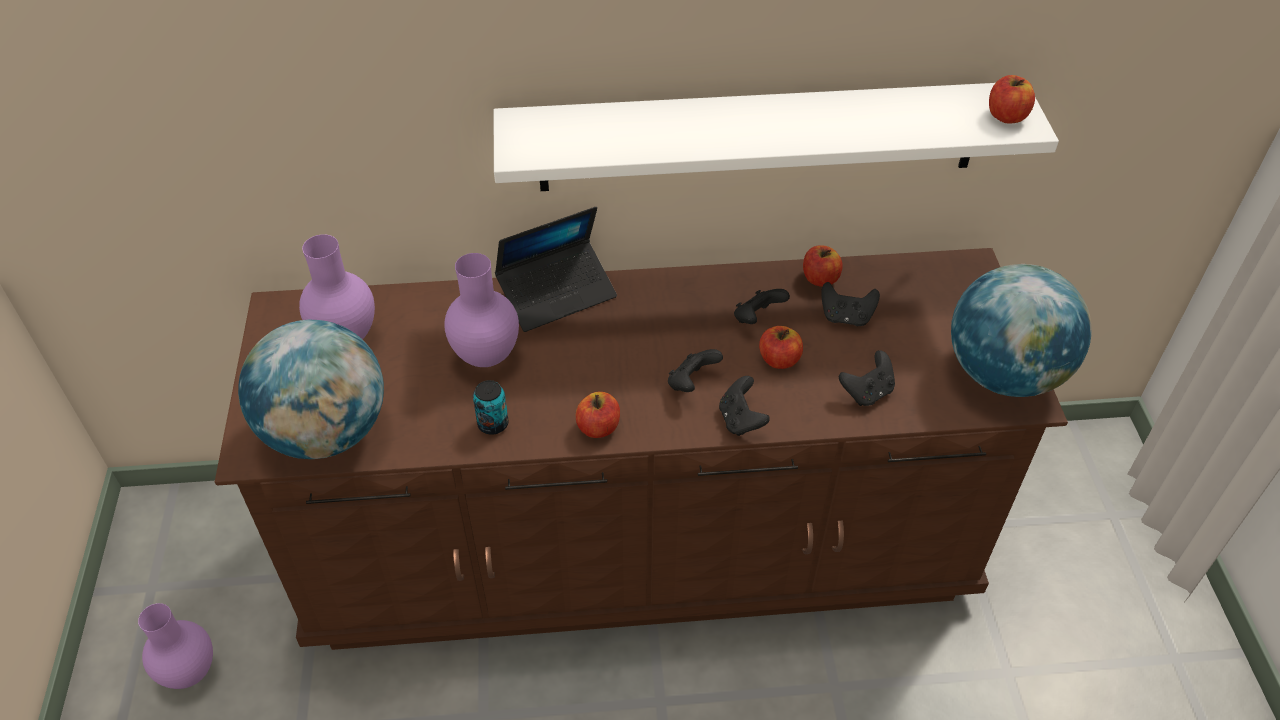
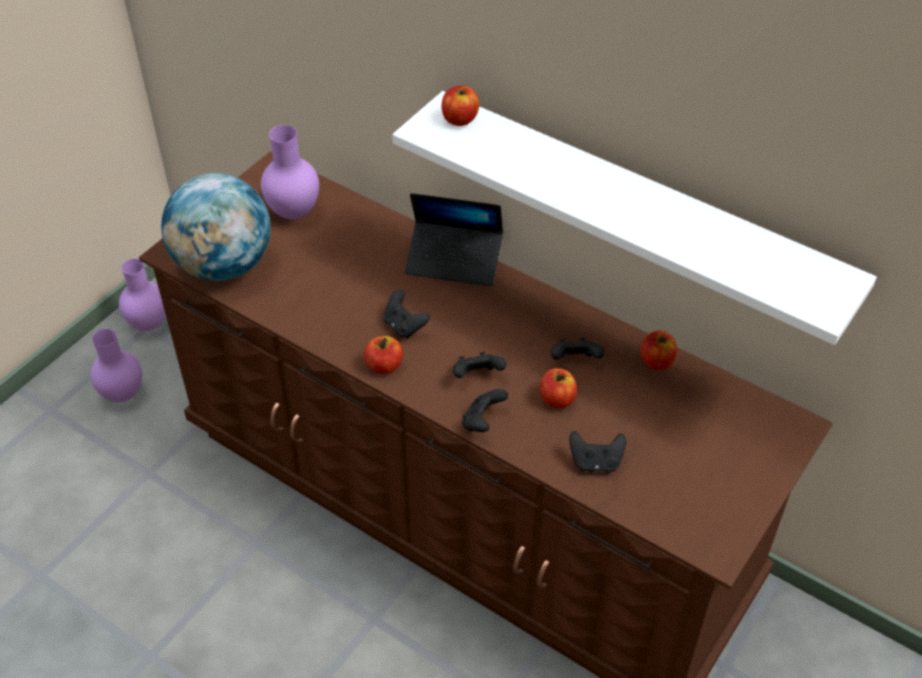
camera: 40 degrees right, 0 degrees up
purple vase [444,253,519,367] -> purple vase moved to [119,259,166,331]
can [473,380,508,435] -> none
black game controller [821,282,880,326] -> black game controller moved to [383,289,430,338]
globe [951,264,1092,397] -> none
apple [989,75,1035,124] -> apple moved to [441,85,479,126]

